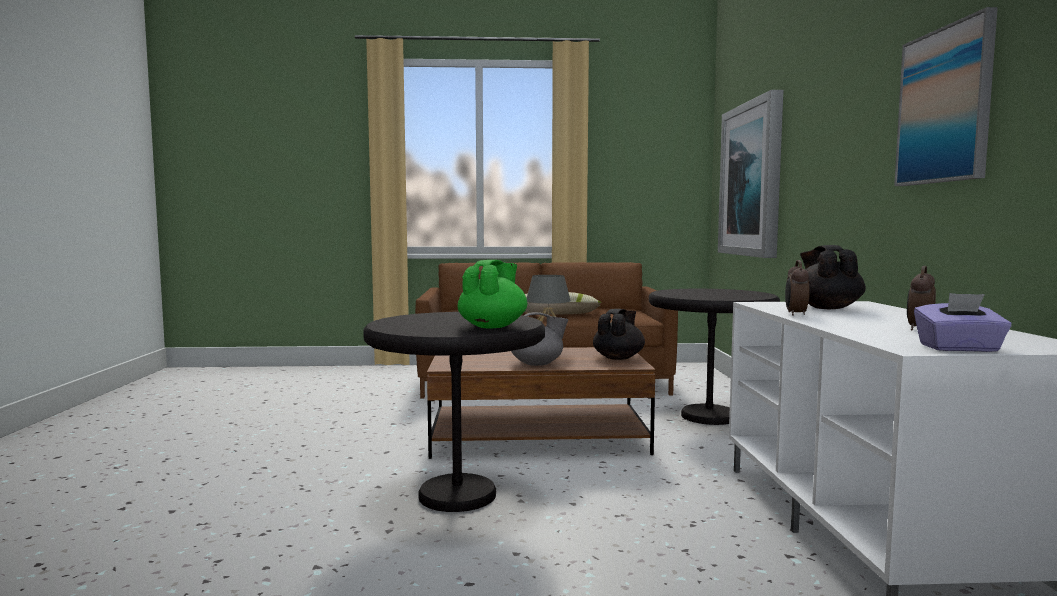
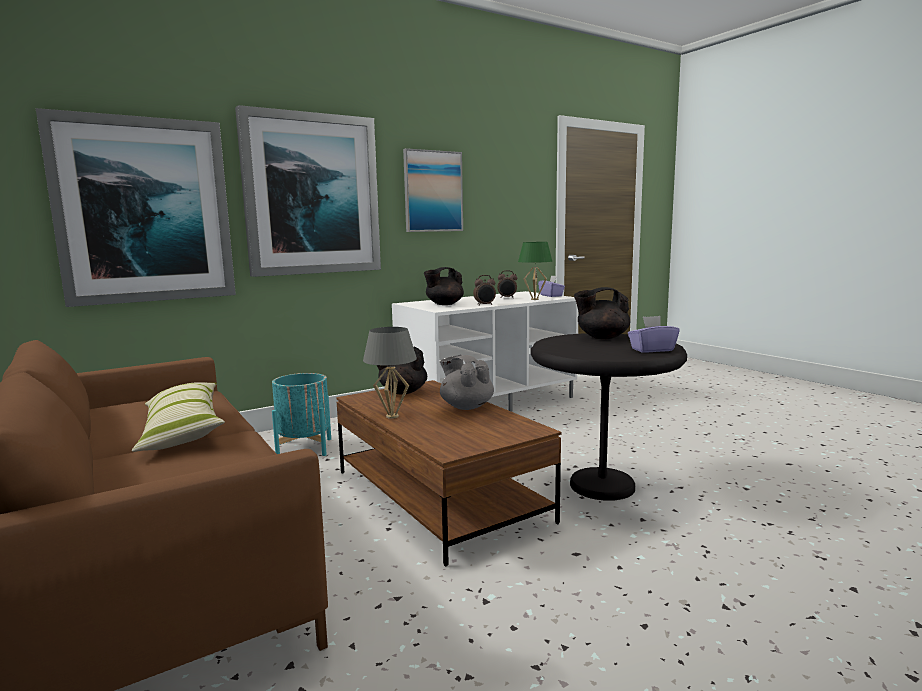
camera: 120 degrees left, 5 degrees up
green teapot [458,260,527,328] -> black teapot [574,287,630,339]
black side table [649,289,780,425] -> turquoise planter [272,373,331,456]
none -> picture [235,105,381,277]
none -> green table lamp [518,242,552,300]
none -> purple tissue box [628,316,680,353]

